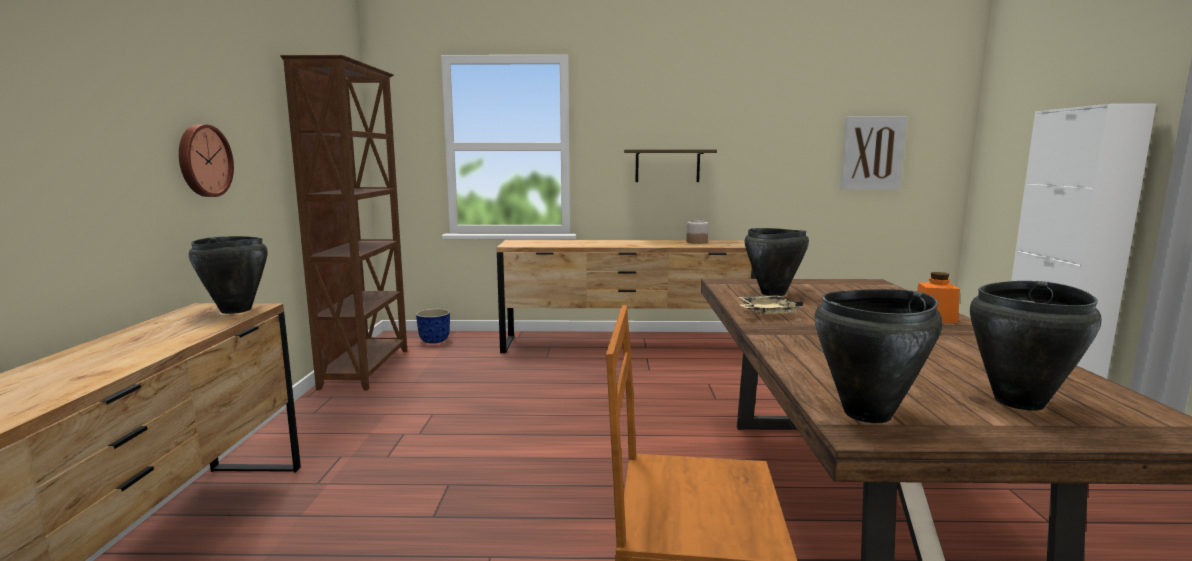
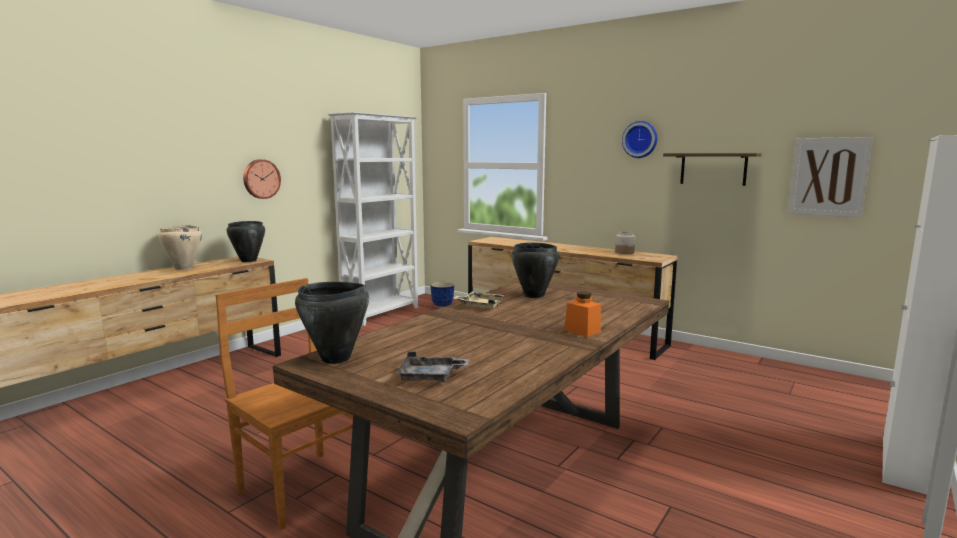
camera: 35 degrees right, 0 degrees up
brown bookcase [280,55,407,390] -> white bookcase [328,112,418,326]
shelf [624,150,717,182] -> shelf moved to [663,153,762,186]
black cooking pot [970,281,1102,411] -> grey tray [395,351,470,382]
none -> beige cooking pot [158,226,202,270]
none -> wall clock [622,121,657,158]

